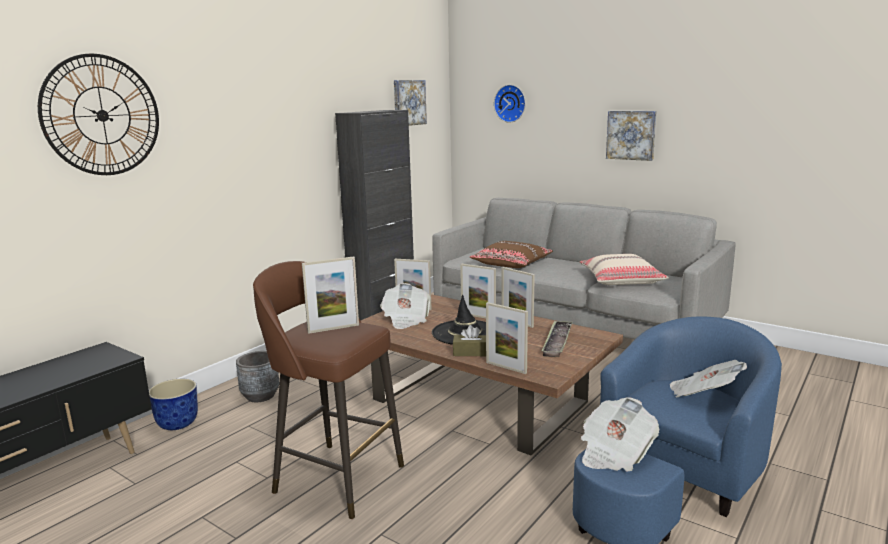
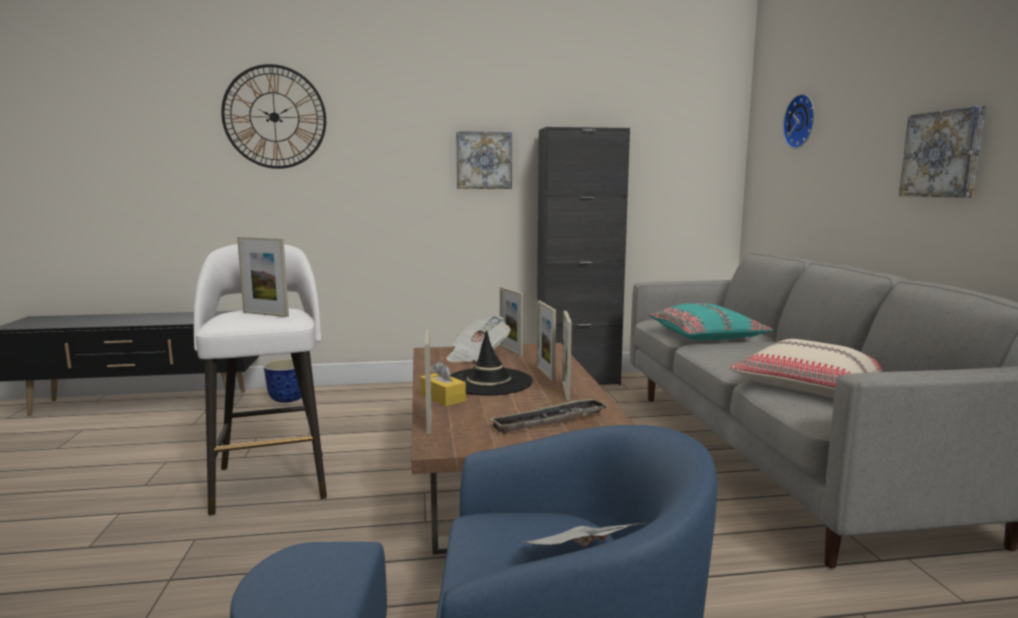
camera: 45 degrees right, 5 degrees down
grey planter [236,351,279,402] -> none
brown stool [253,261,404,519] -> white stool [194,244,327,516]
picture [394,80,427,126] -> picture moved to [456,131,512,189]
brown tissue box [453,325,486,356] -> yellow tissue box [420,361,466,407]
brown pillow [469,241,553,268] -> turquoise pillow [649,303,773,340]
newspaper [581,397,660,472] -> none

